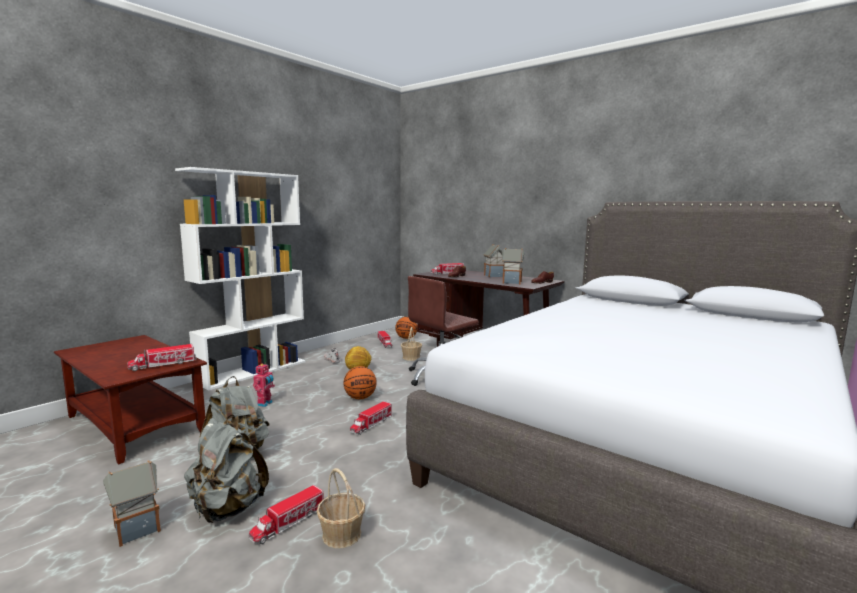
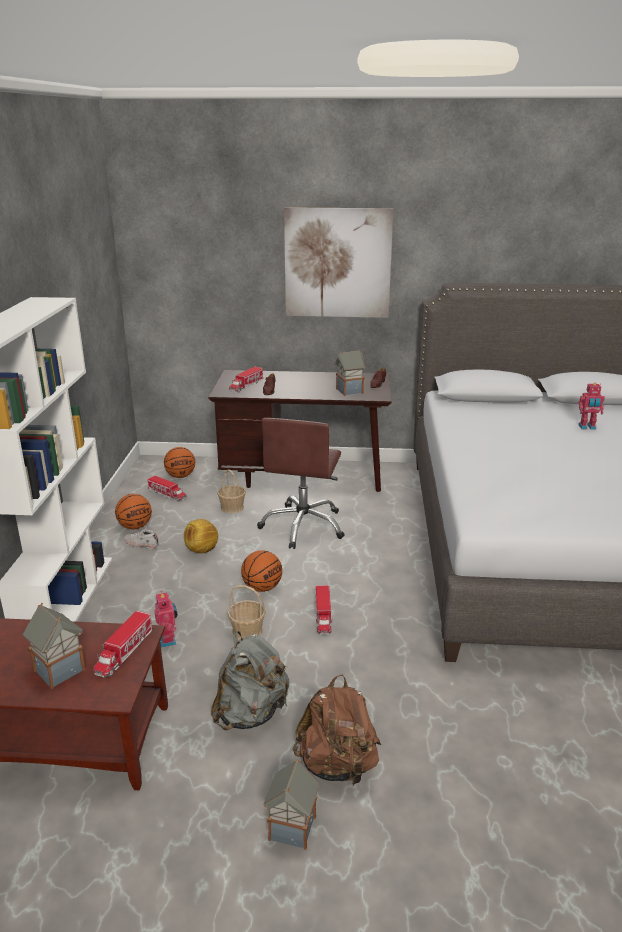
camera: 35 degrees left, 15 degrees up
grey backpack [184,414,269,523] -> brown backpack [292,674,381,786]
toy truck [249,485,324,544] -> none
basket [317,468,365,549] -> basket moved to [228,585,266,640]
toy house [483,244,504,277] -> toy house moved to [23,603,85,689]
none -> basketball [115,494,152,529]
none -> picture [284,207,394,318]
none -> toy robot [578,383,605,430]

